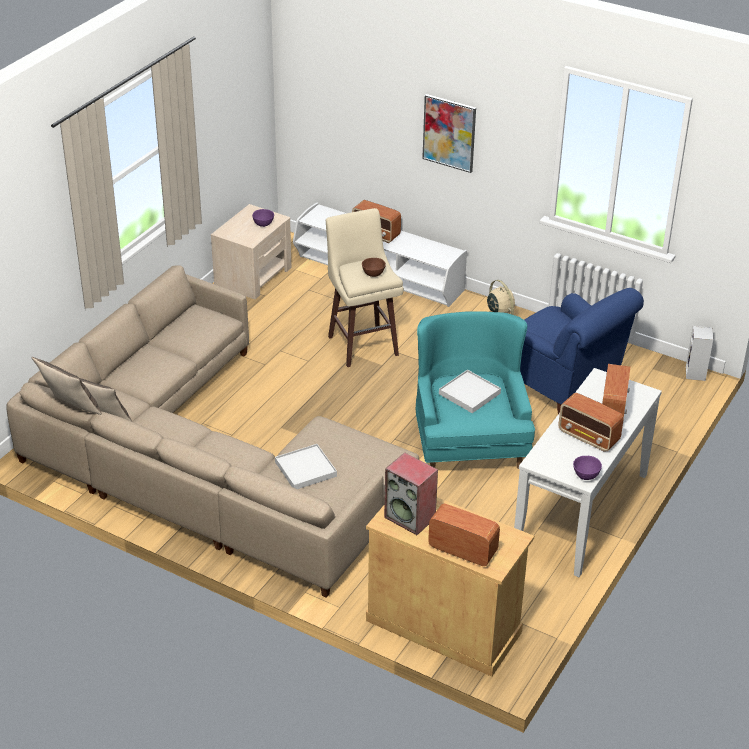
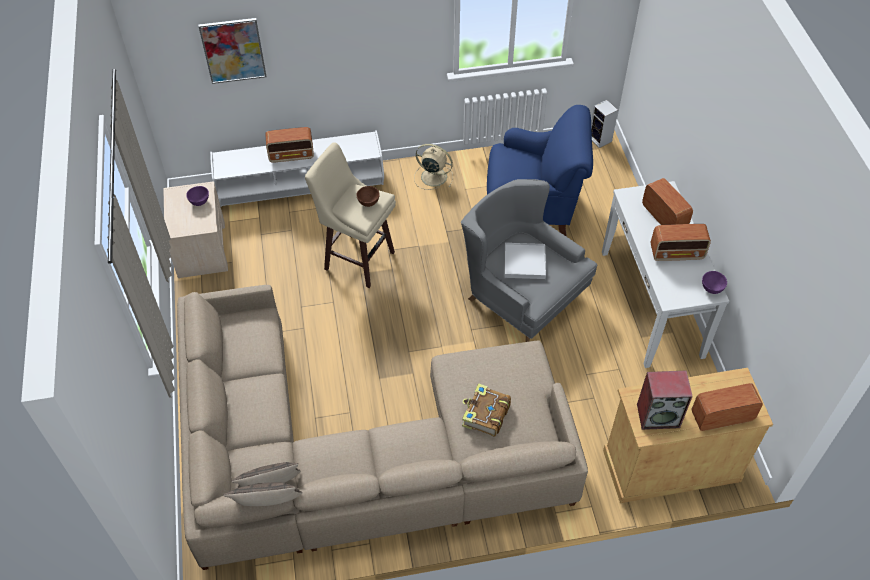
camera: 40 degrees left, 15 degrees up
white tray [275,444,337,489] -> book [462,383,511,436]
turquoise armchair [416,311,535,469] -> grey armchair [461,179,597,342]
picture [422,94,476,173] -> picture moved to [198,18,267,84]

